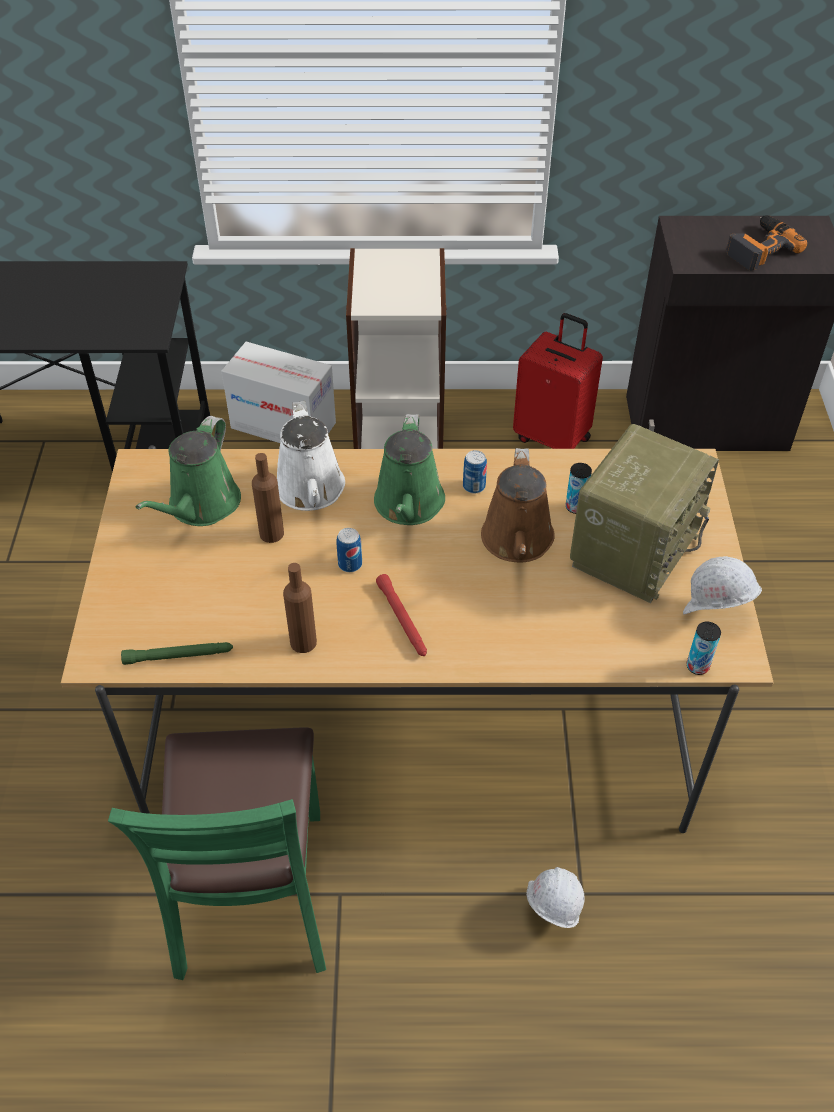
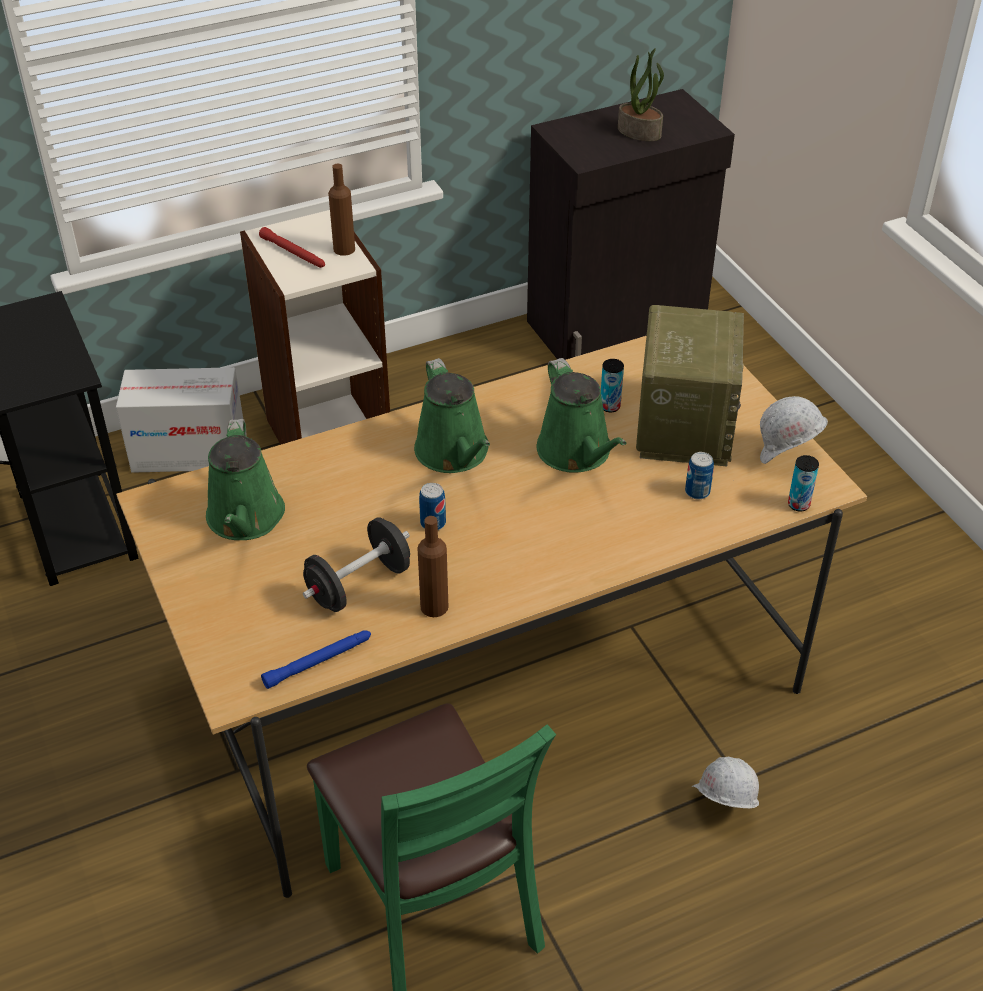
camera: 25 degrees left, 5 degrees down
green flashlight [121,642,233,665] -> blue flashlight [261,630,371,689]
brown bottle [252,453,284,543] -> brown bottle moved to [328,164,355,256]
white watering can [277,401,345,511] -> none
red flashlight [376,574,427,656] -> red flashlight moved to [259,227,325,268]
can [463,450,487,493] -> can moved to [685,452,714,500]
brown watering can [481,448,555,563] -> green watering can [537,358,627,473]
red suitcase [513,313,603,449] -> none
power drill [726,215,807,271] -> potted plant [618,48,664,141]
none -> black dumbbell [303,517,410,612]

